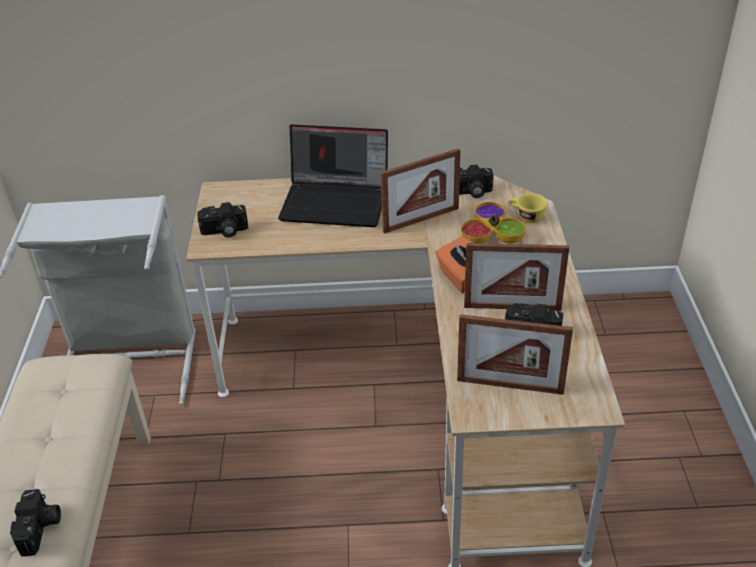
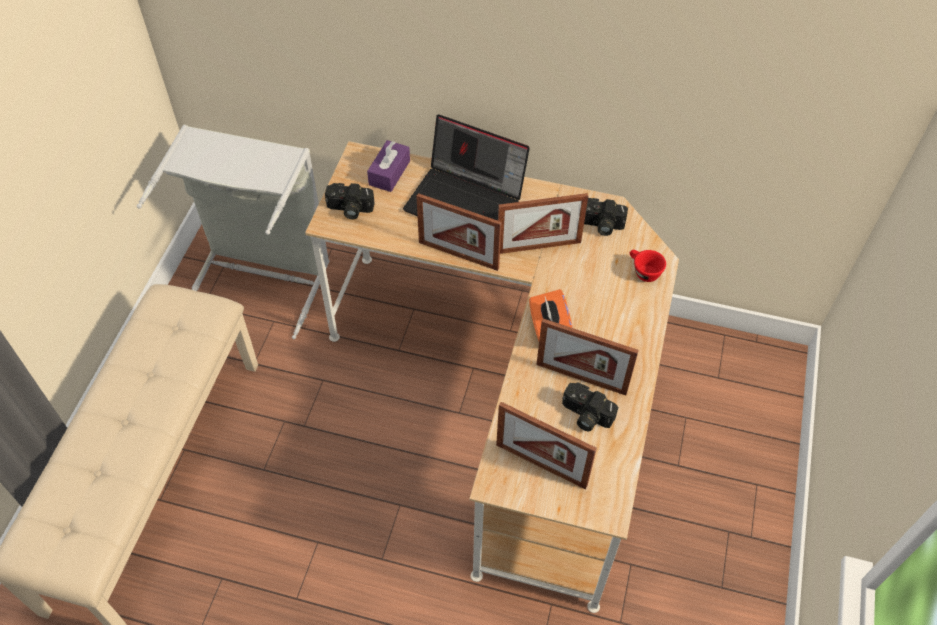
camera: 15 degrees right, 15 degrees up
camera [10,489,61,557] -> none
bowl [461,202,526,244] -> none
yellow cup [509,193,548,223] -> red cup [630,250,666,282]
none -> purple tissue box [367,140,410,192]
none -> picture frame [416,193,502,271]

